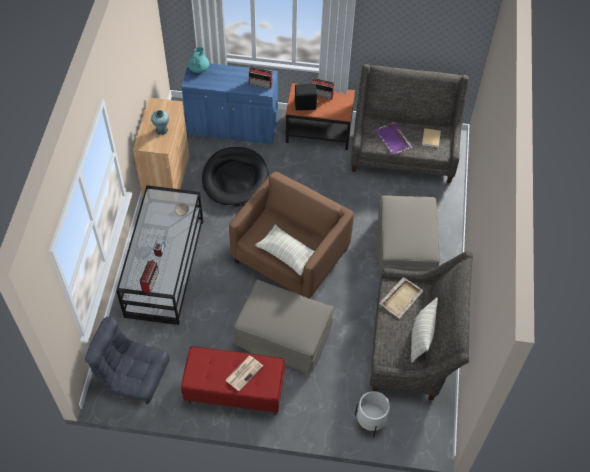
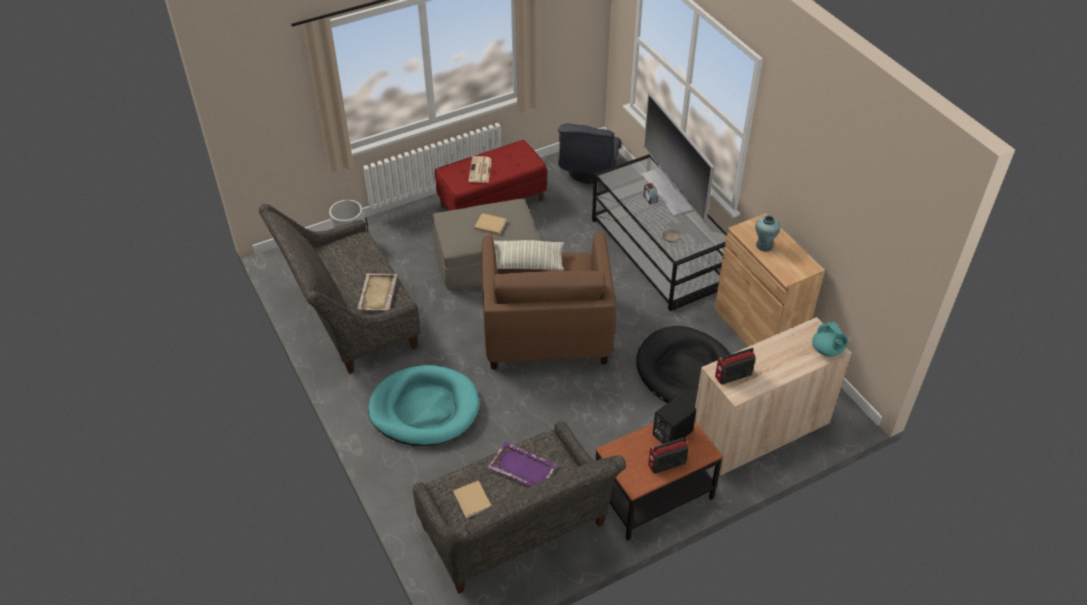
camera: 145 degrees right, 10 degrees down
grey armchair [85,317,170,404] -> grey armchair turned 120 degrees clockwise [558,123,621,183]
radio [140,259,159,293] -> none
blue cabinet [182,63,278,144] -> beige cabinet [695,317,852,476]
beige ottoman [376,195,440,279] -> turquoise dog bed [368,365,479,446]
pillow [411,298,438,363] -> none
none -> beige book [474,213,507,235]
none -> television [641,92,714,223]

